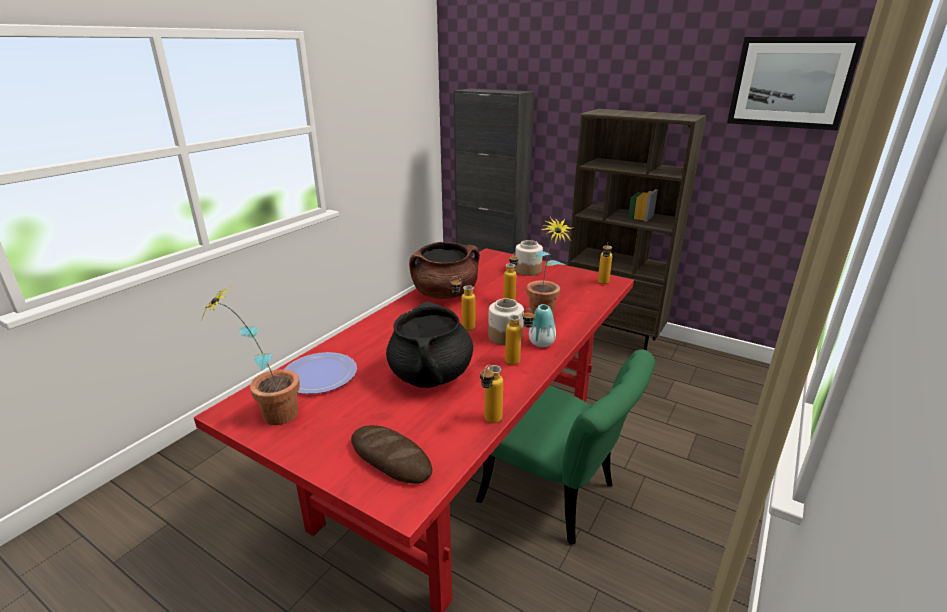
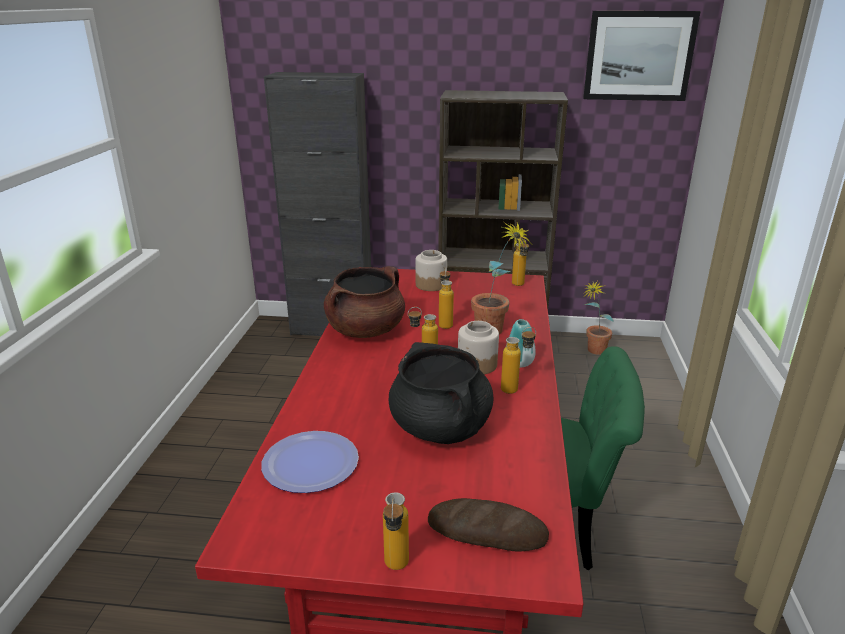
camera: 25 degrees left, 0 degrees up
potted plant [202,287,300,425] -> potted plant moved to [584,280,614,355]
bottle [480,365,503,423] -> bottle moved to [383,492,409,570]

